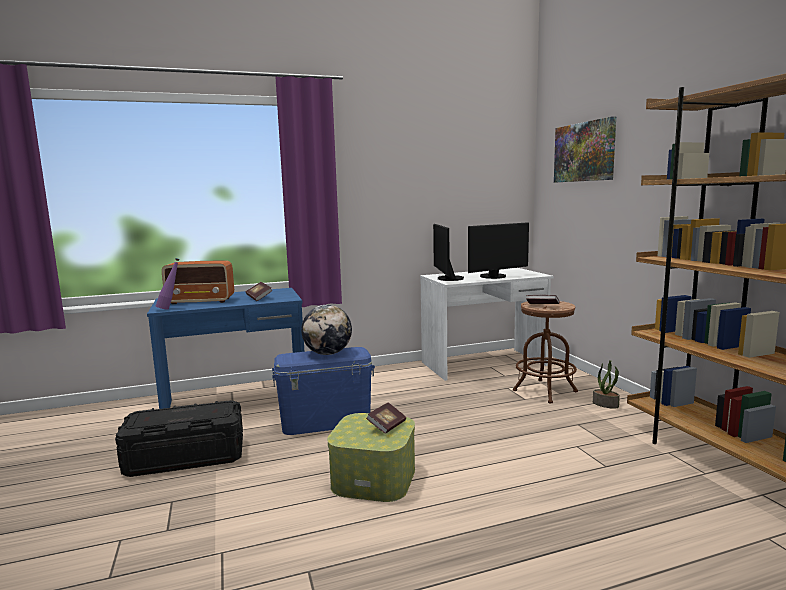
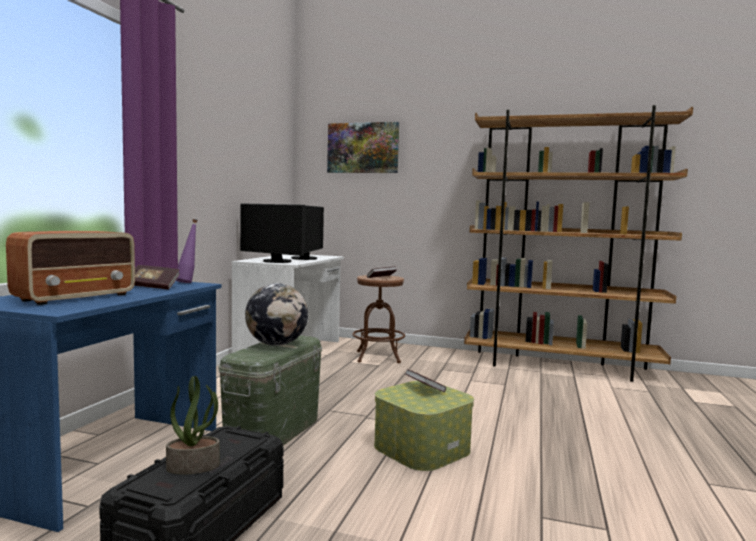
camera: 55 degrees left, 5 degrees down
purple bottle [156,258,179,310] -> purple bottle moved to [176,219,198,283]
blue storage box [272,347,375,435] -> green storage box [219,335,322,446]
potted plant [593,360,620,409] -> potted plant moved to [166,376,220,475]

